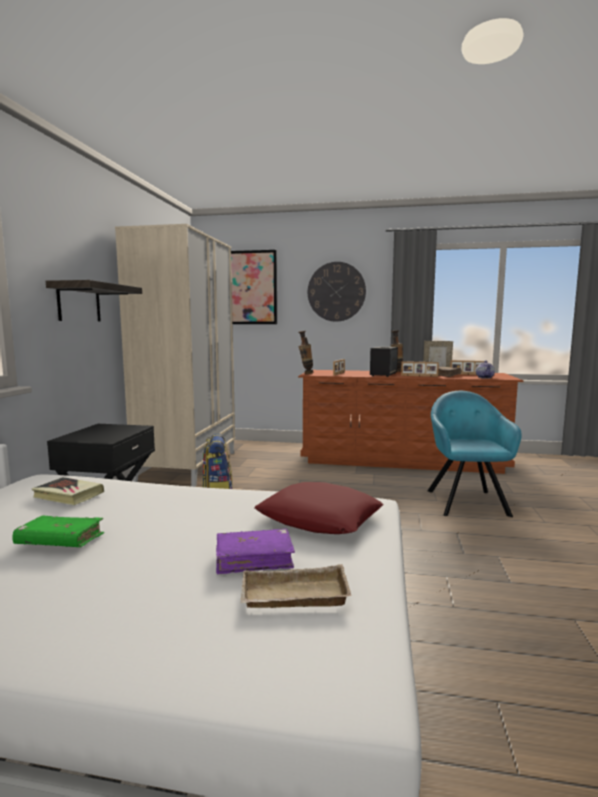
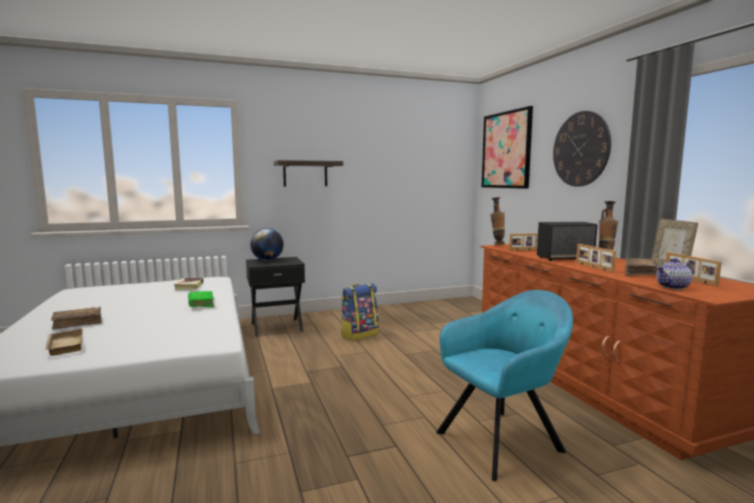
camera: 60 degrees right, 0 degrees up
green book [12,515,104,547] -> green book moved to [188,291,214,307]
beige wardrobe [115,224,235,487] -> none
purple book [216,529,295,574] -> none
red pillow [254,482,384,534] -> none
none -> brown book [51,307,102,330]
none -> globe [250,228,284,261]

